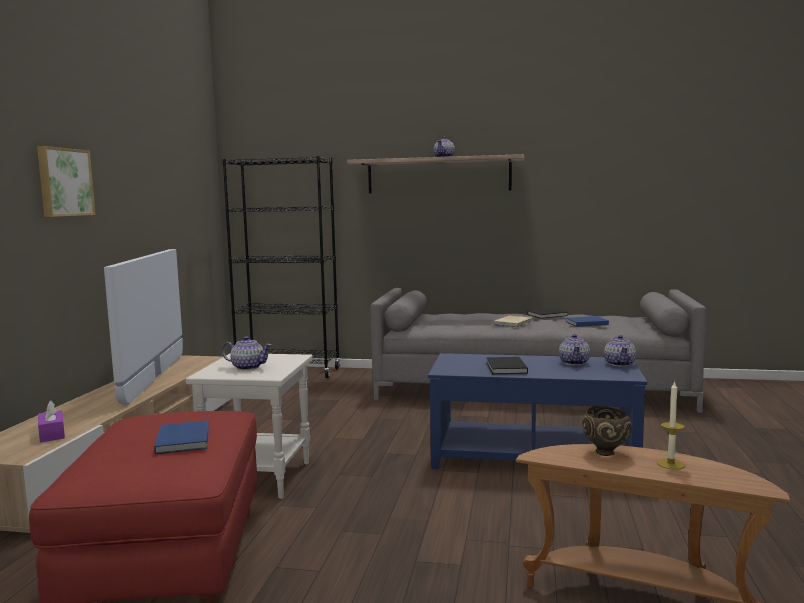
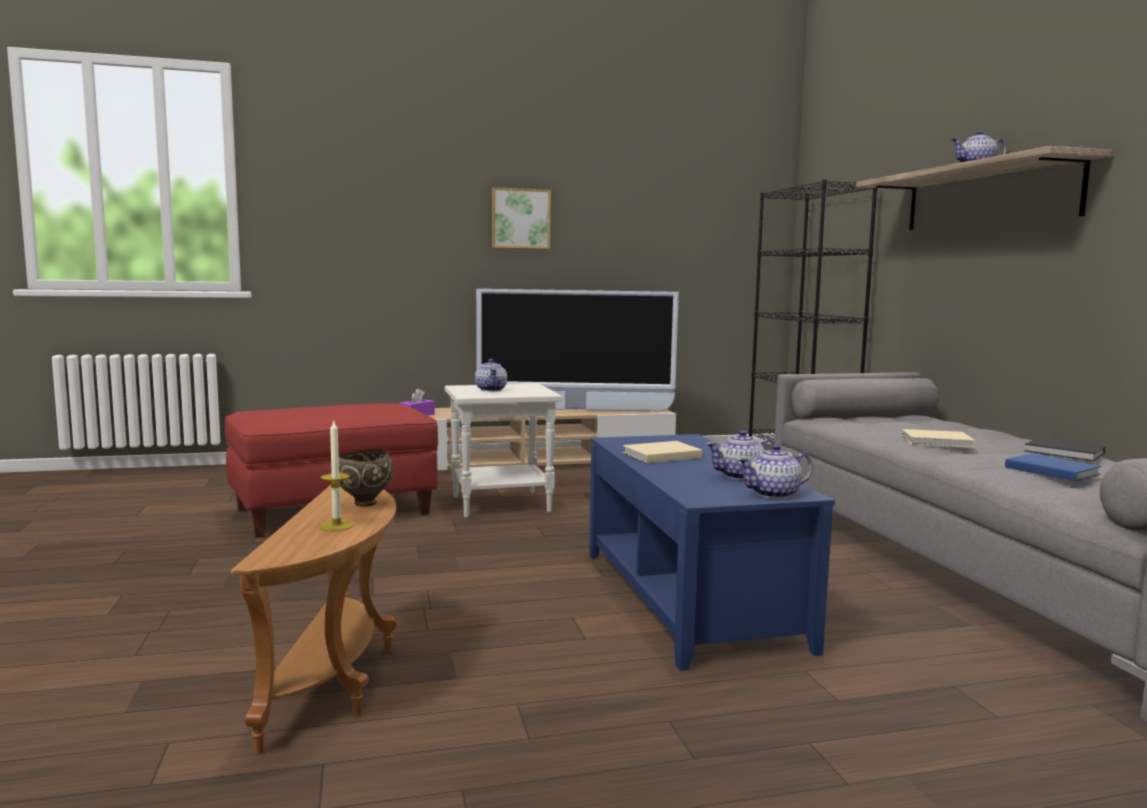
camera: 65 degrees right, 0 degrees up
television [104,249,183,405] -> television turned 150 degrees counterclockwise [476,289,679,411]
blue book [154,420,209,454] -> none
black book [486,357,528,374] -> beige book [623,441,703,463]

